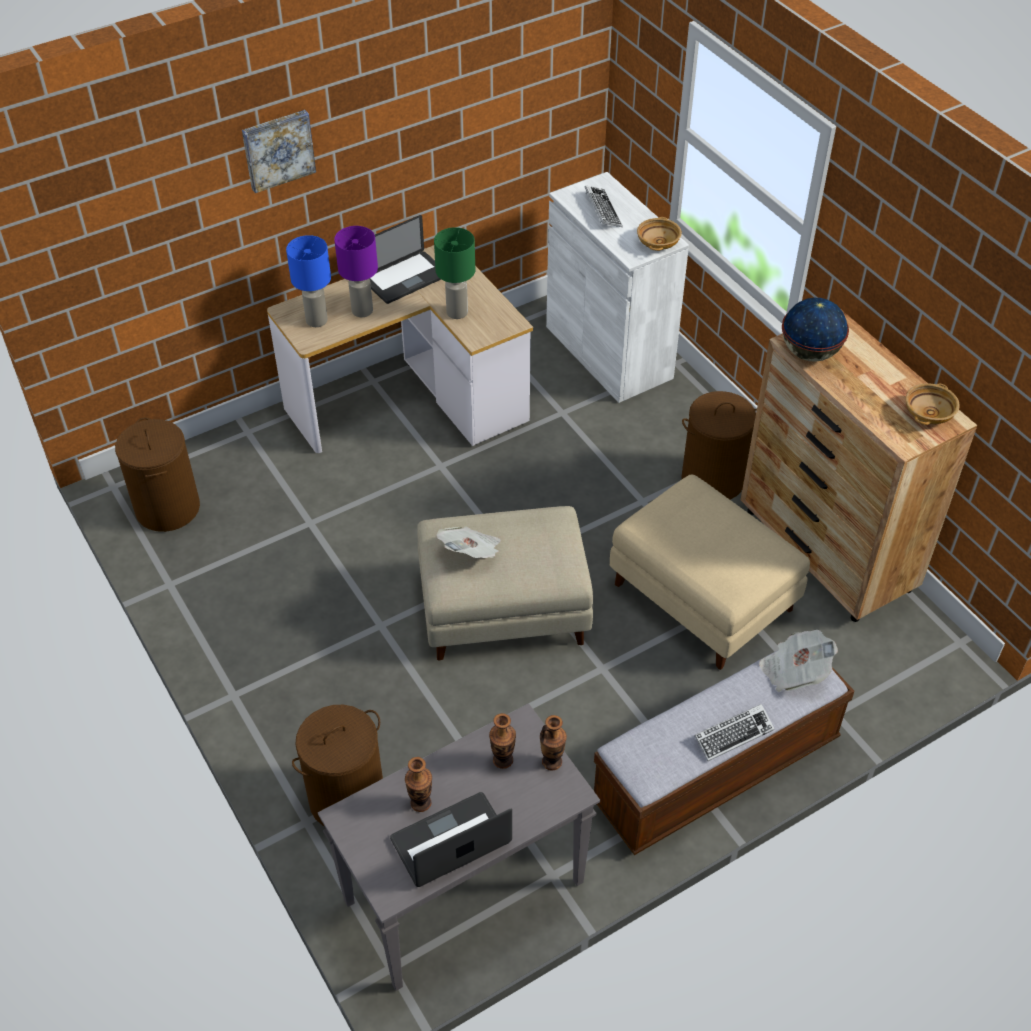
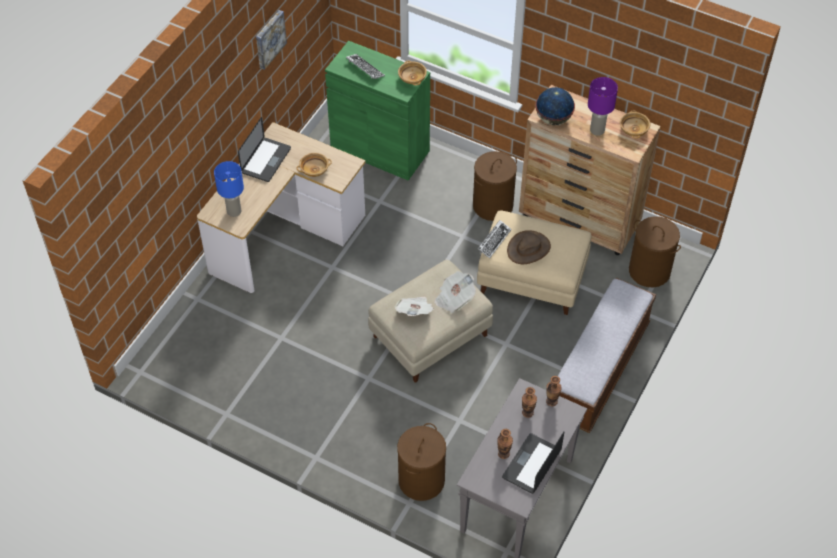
camera: 30 degrees left, 5 degrees up
brown laundry basket [115,417,200,532] -> brown laundry basket moved to [629,216,681,287]
picture [242,110,316,193] -> picture moved to [256,10,287,70]
purple table lamp [334,226,378,317] -> purple table lamp moved to [588,77,618,136]
green table lamp [434,227,475,319] -> beige bowl [296,153,332,177]
white cabinet [546,172,689,403] -> green cabinet [325,41,430,181]
keyboard [694,704,775,761] -> keyboard moved to [478,220,511,259]
newspaper [759,630,838,692] -> newspaper moved to [434,271,476,314]
none -> brown hat [507,230,551,264]

